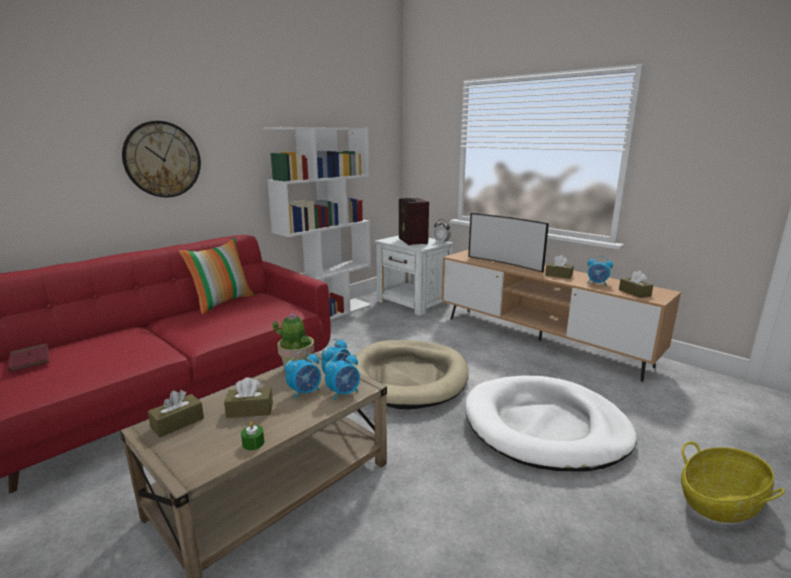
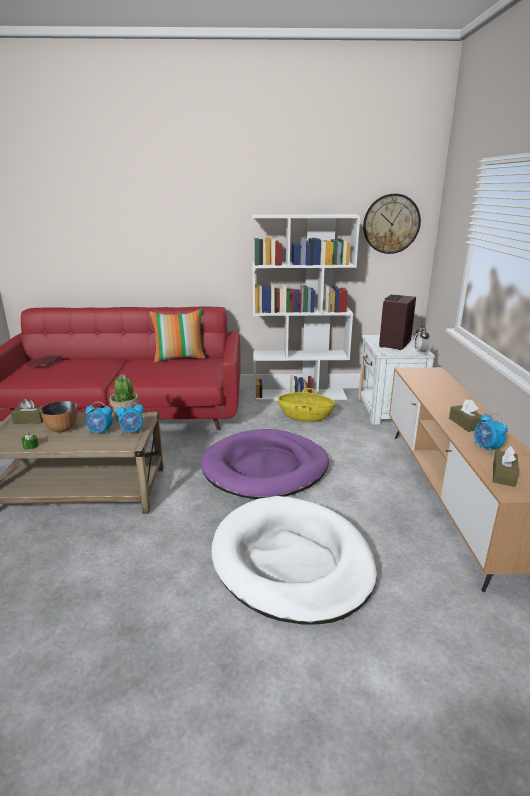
camera: 45 degrees right, 5 degrees up
wall clock [122,121,201,198] -> wall clock moved to [363,194,421,254]
brown tissue box [224,377,273,418] -> bowl [40,401,78,432]
alarm clock [324,352,360,400] -> none
beige dog bed [351,340,469,409] -> purple dog bed [201,429,329,499]
television [468,213,549,272] -> none
basket [681,441,785,523] -> basket moved to [278,388,335,422]

